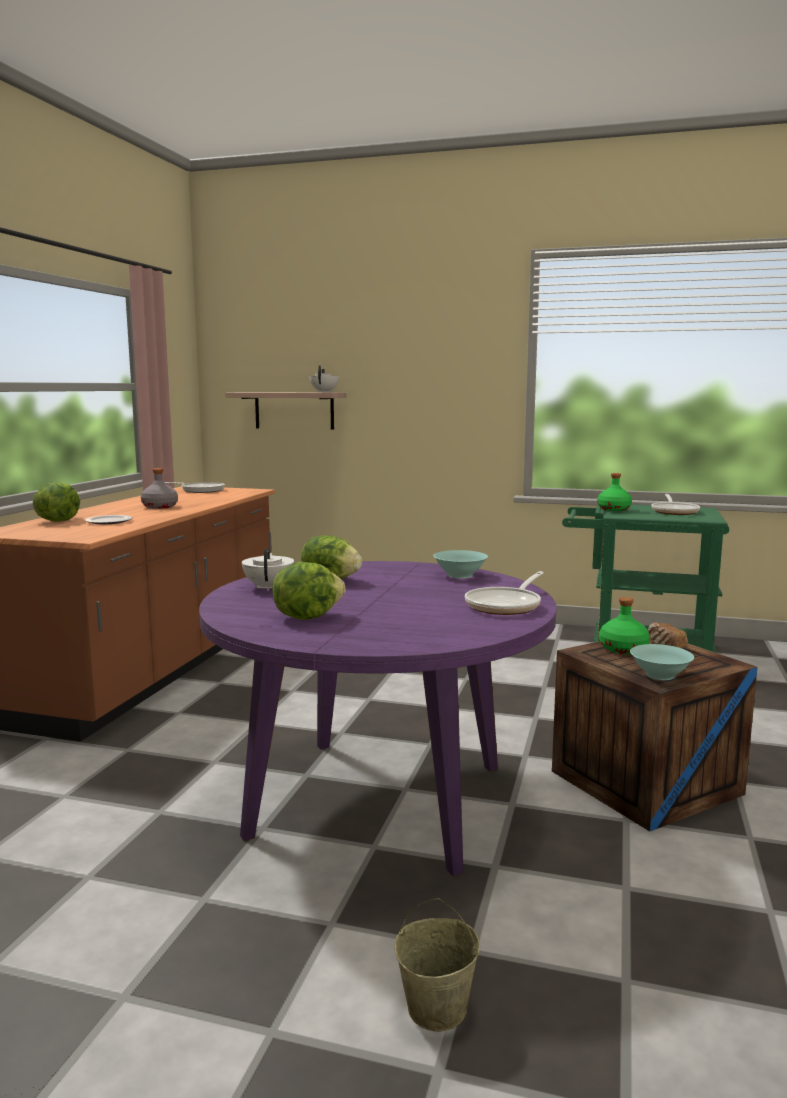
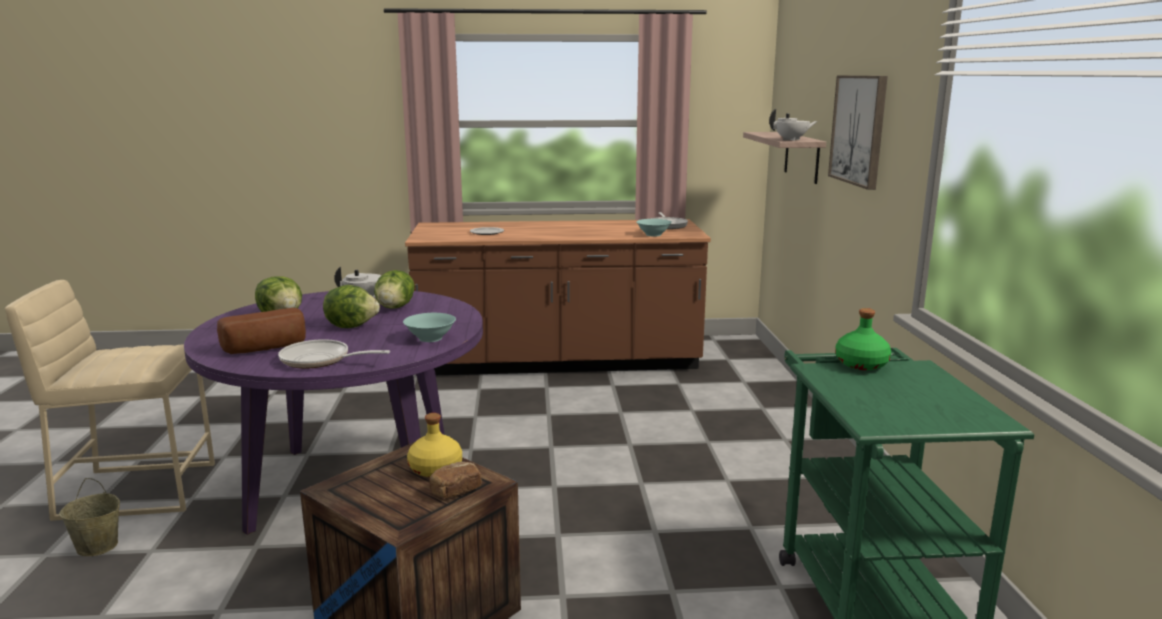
camera: 70 degrees right, 5 degrees up
lettuce [33,483,81,522] -> lettuce moved to [323,285,380,328]
grey bottle [141,468,178,509] -> none
green bottle [599,597,650,654] -> yellow bottle [407,413,462,477]
turquoise bowl [630,644,694,680] -> turquoise bowl moved to [636,219,672,236]
frying pan [652,494,700,515] -> none
none -> beige stool [5,280,215,521]
none -> bread [217,308,306,354]
none -> picture [828,75,888,190]

